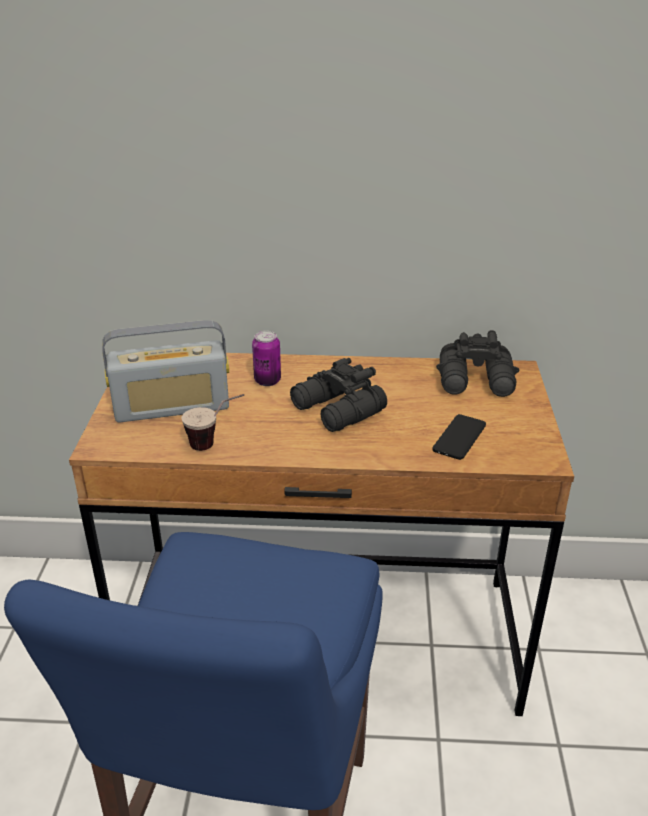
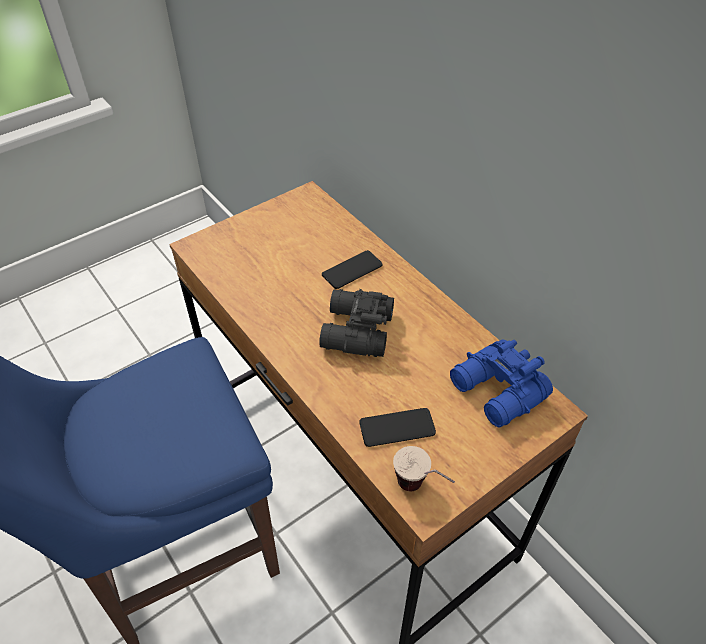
camera: 50 degrees right, 15 degrees up
radio [102,320,229,422] -> none
cup [181,394,244,451] -> cup moved to [393,446,455,491]
can [252,331,281,386] -> phone [322,250,382,289]
black binoculars [436,330,519,397] -> blue binoculars [450,340,553,427]

